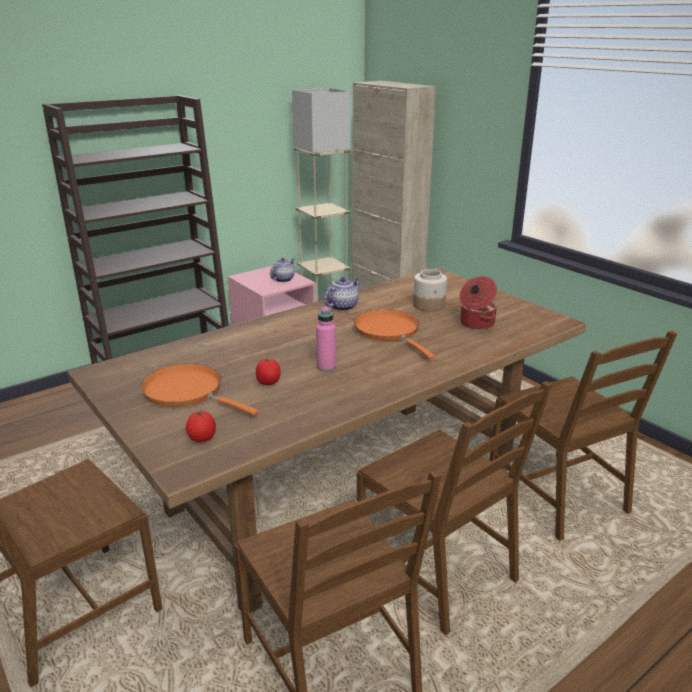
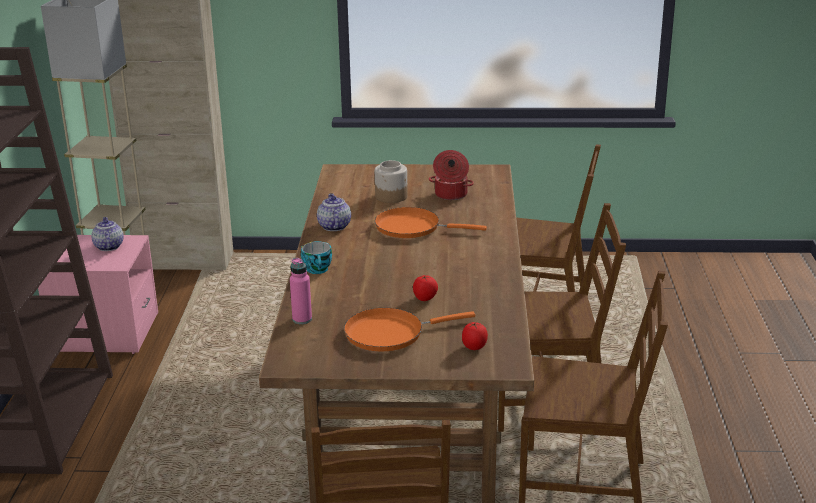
camera: 50 degrees left, 0 degrees up
pink bottle [316,306,336,372] -> pink bottle moved to [290,258,312,324]
none -> cup [301,241,332,274]

